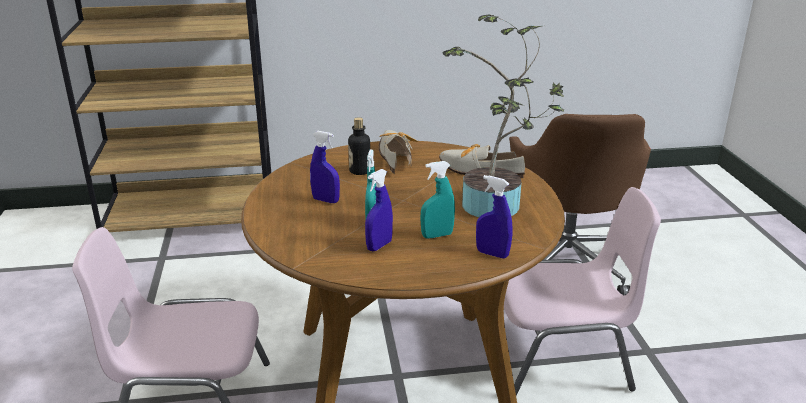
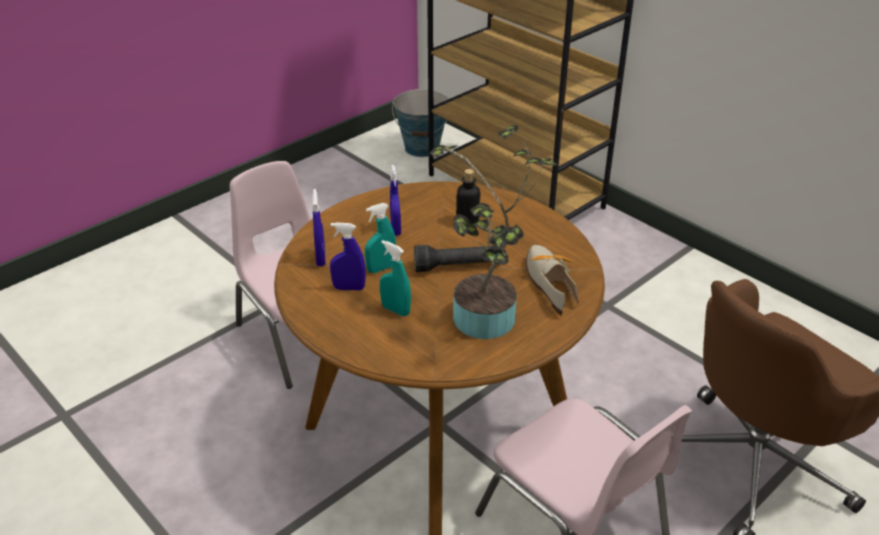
camera: 55 degrees right, 10 degrees up
shoe [379,130,418,174] -> none
blue spray bottle [476,175,512,259] -> blue spray bottle moved to [312,189,326,266]
none -> bucket [392,89,449,157]
none -> black flashlight [414,245,500,272]

